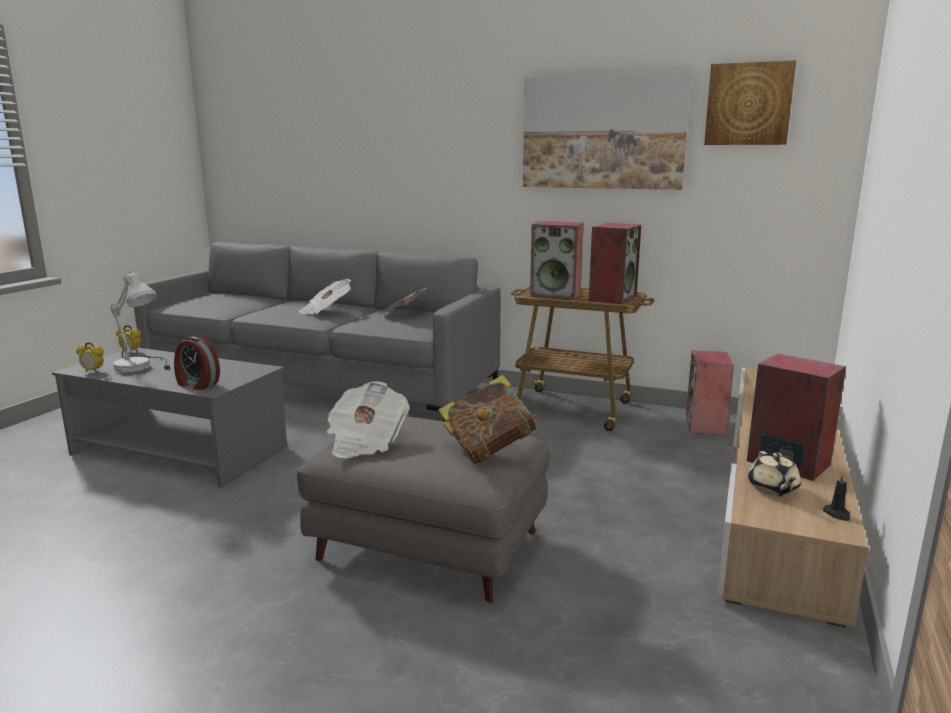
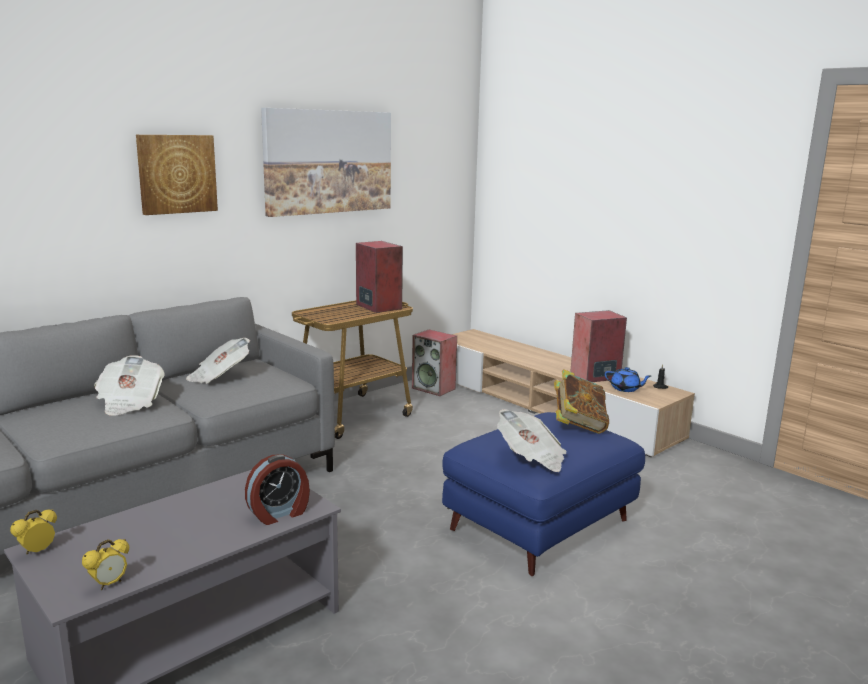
camera: 65 degrees left, 0 degrees up
white table lamp [110,271,170,373] -> none
grey ottoman [297,416,550,603] -> blue ottoman [442,412,645,576]
speaker [530,221,584,300] -> none
picture [704,60,796,145] -> picture moved to [136,135,218,215]
beige teapot [748,451,801,496] -> blue teapot [605,367,651,392]

